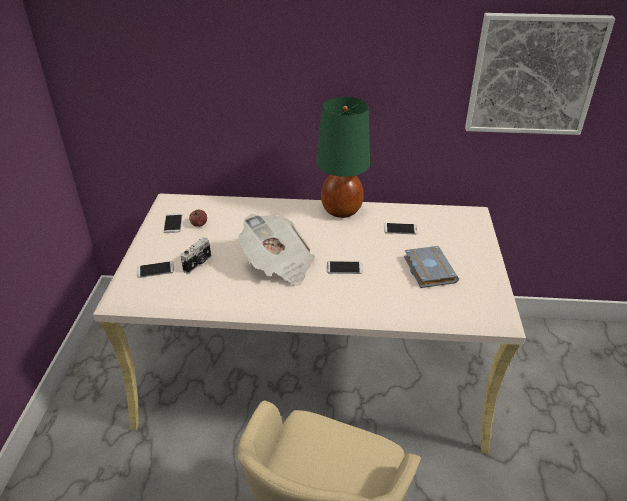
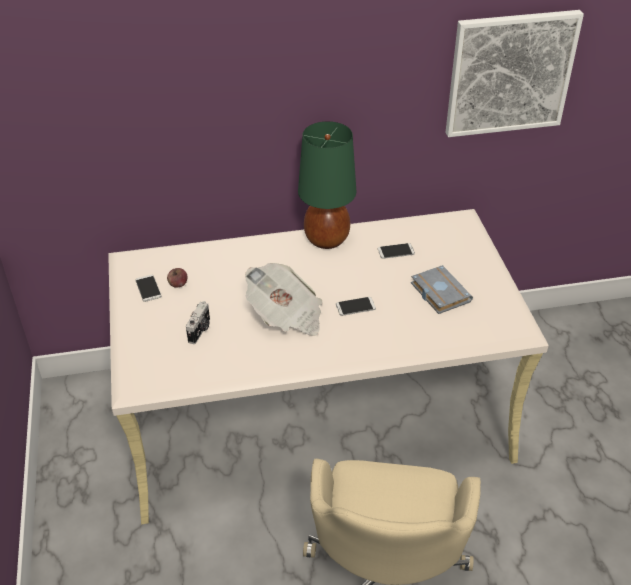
camera: 15 degrees left, 5 degrees up
phone [137,261,174,278] -> none

